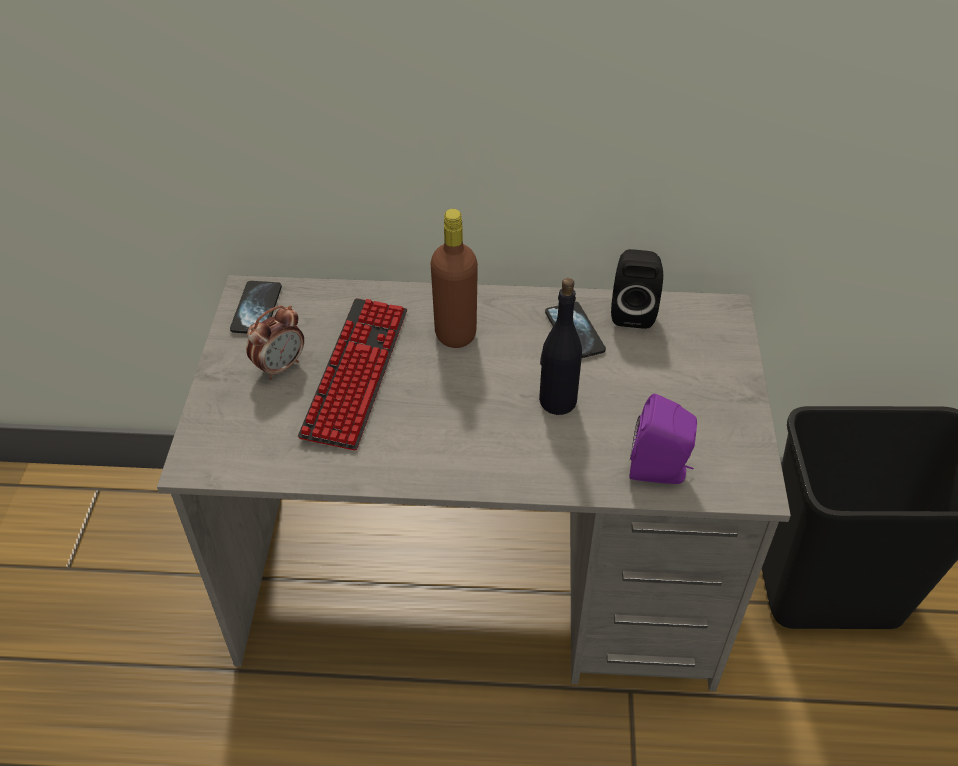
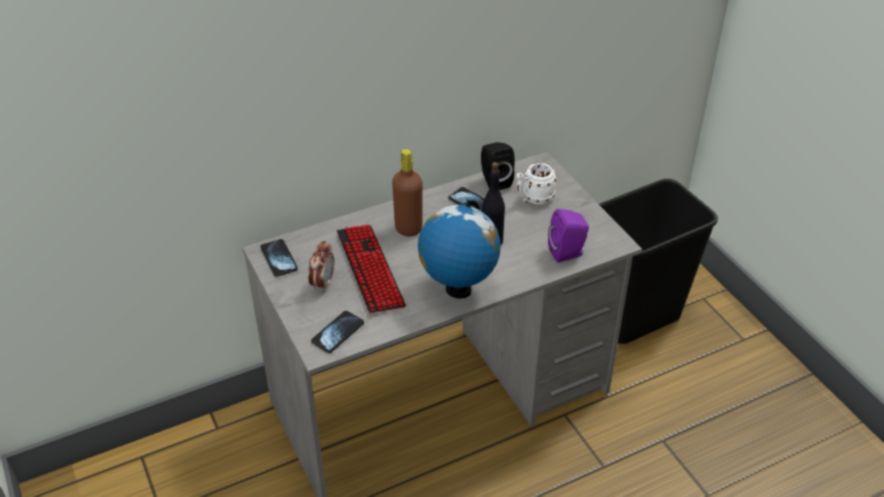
camera: 30 degrees left, 5 degrees down
none -> phone [311,311,364,353]
none -> globe [418,200,501,299]
none -> white mug [516,163,557,205]

